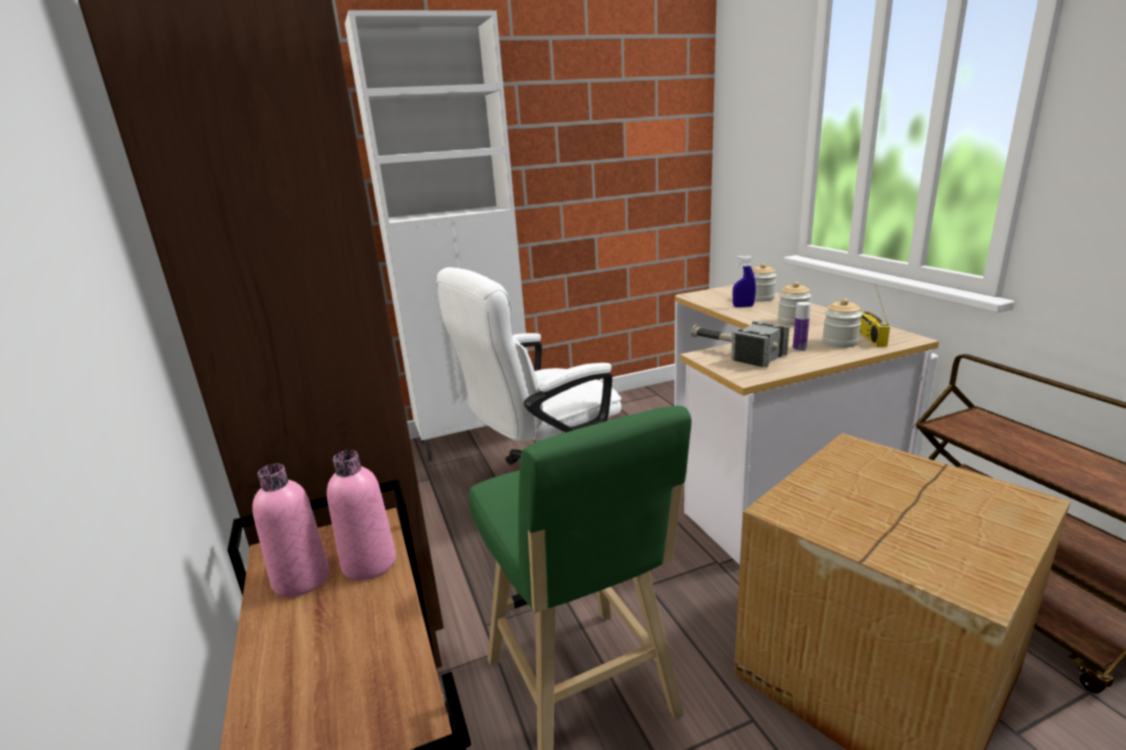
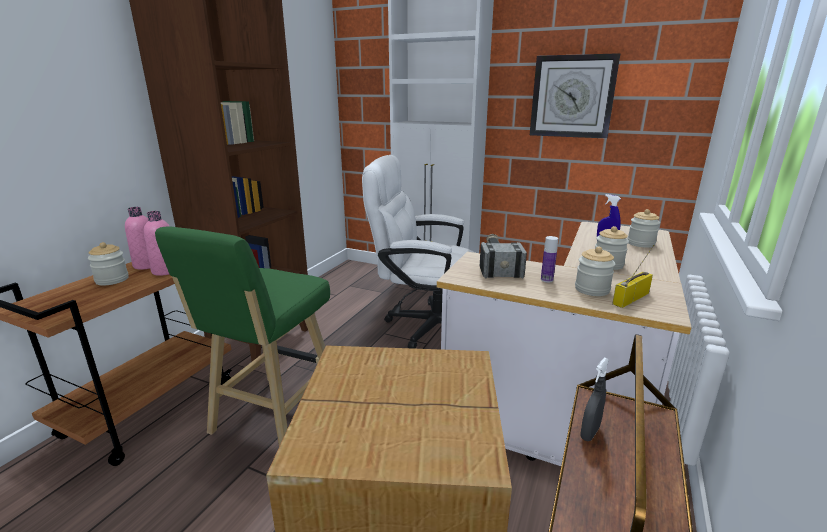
camera: 45 degrees right, 0 degrees up
none -> jar [88,242,129,285]
none -> wall clock [530,53,620,139]
none -> grey spray bottle [580,357,609,441]

